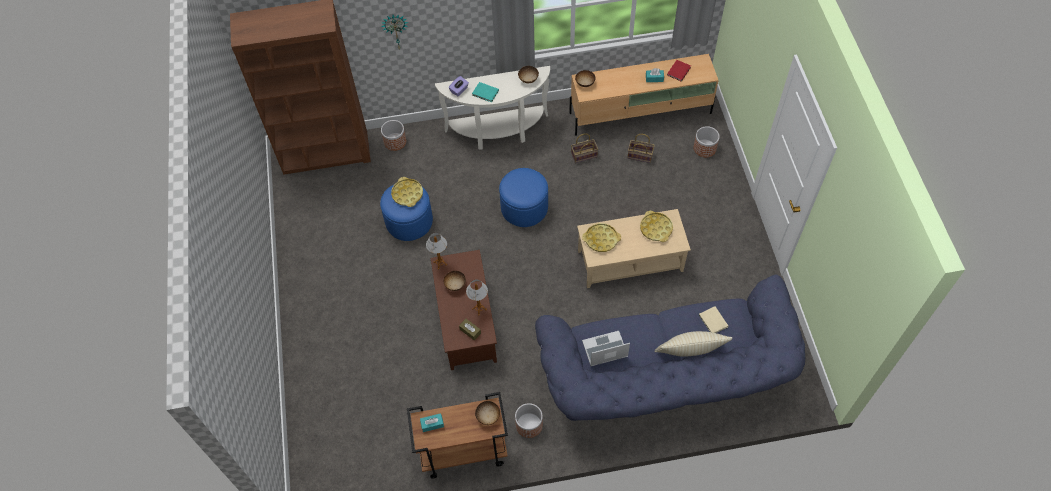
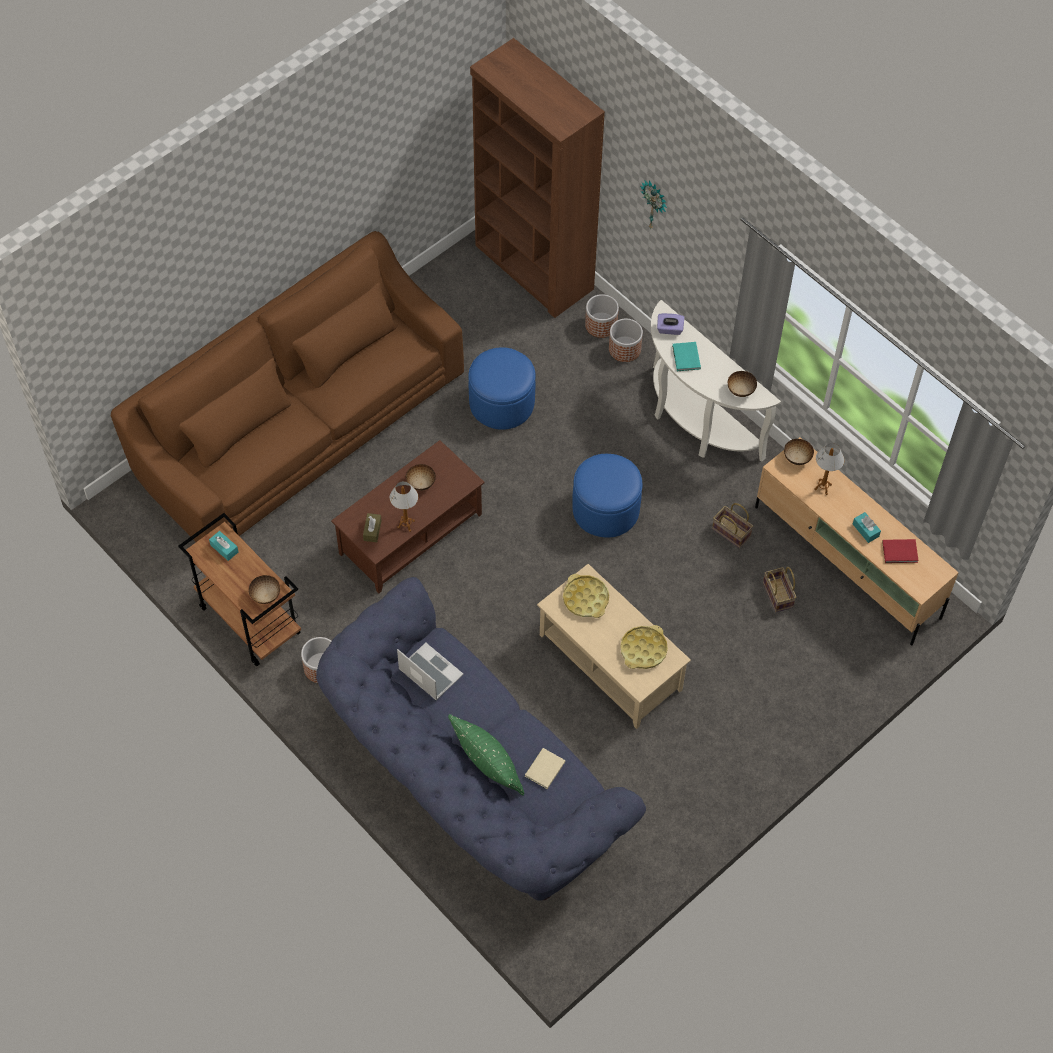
camera: 55 degrees right, 0 degrees up
yellow tray [391,177,423,207] -> none
table lamp [426,233,447,269] -> table lamp moved to [814,443,844,495]
beige pillow [655,331,732,357] -> green pillow [448,714,525,796]
planter [693,126,720,157] -> planter moved to [609,319,643,362]
none -> brown sofa [111,231,464,542]

